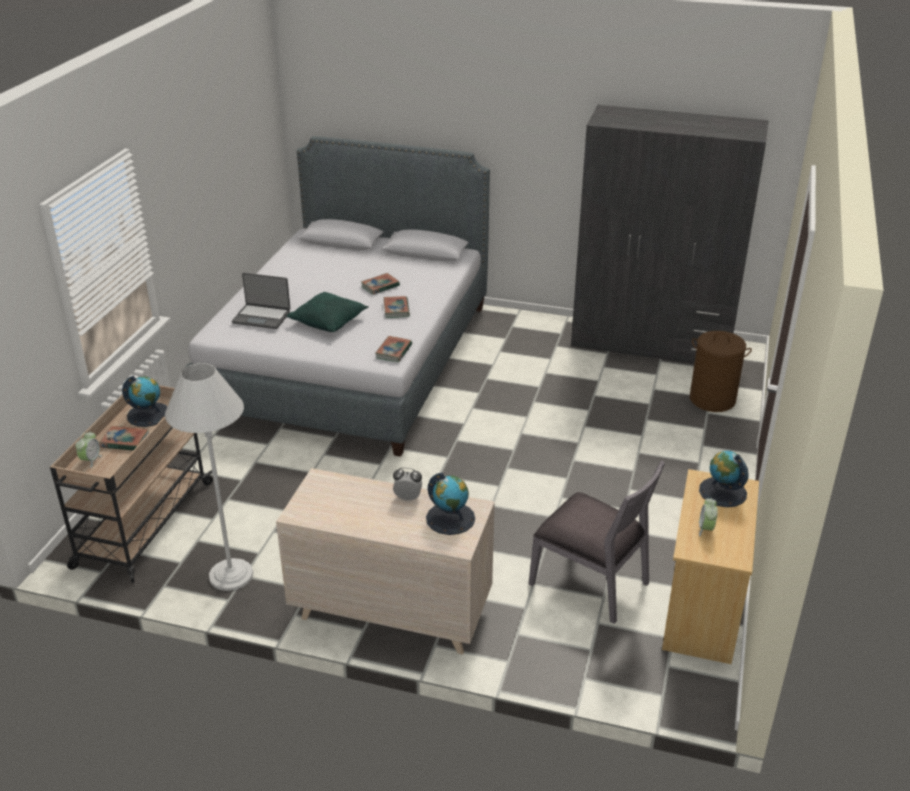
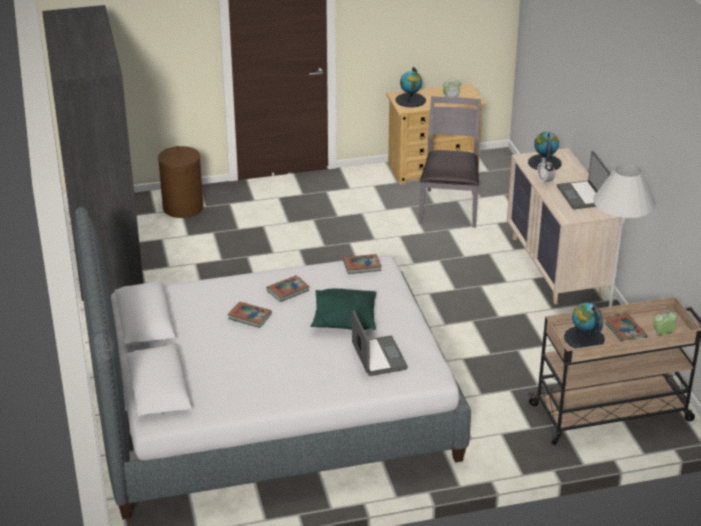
camera: 120 degrees left, 0 degrees up
none -> laptop [557,151,611,209]

